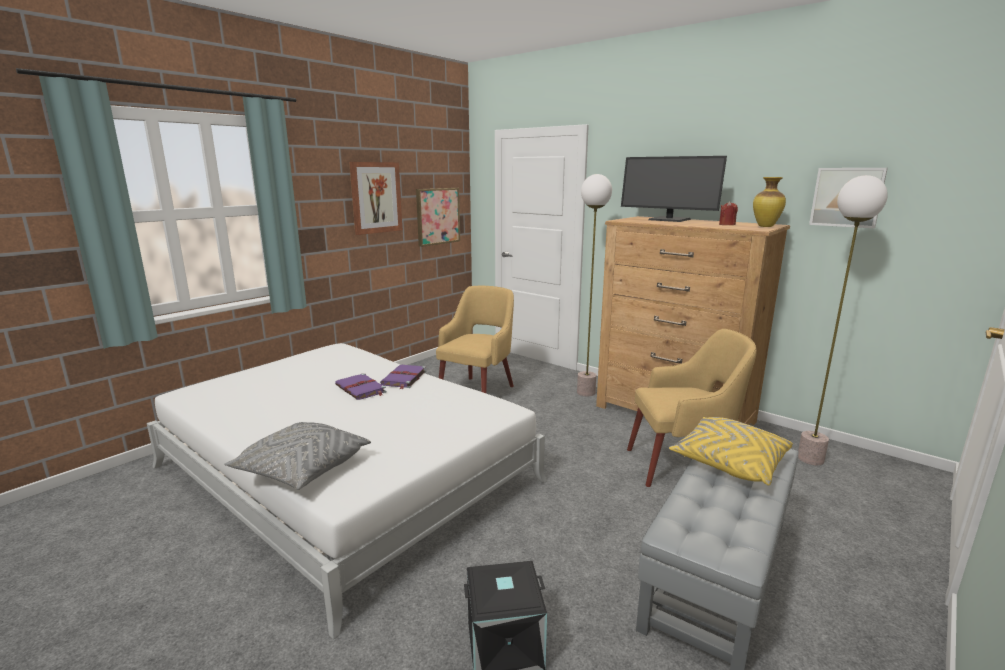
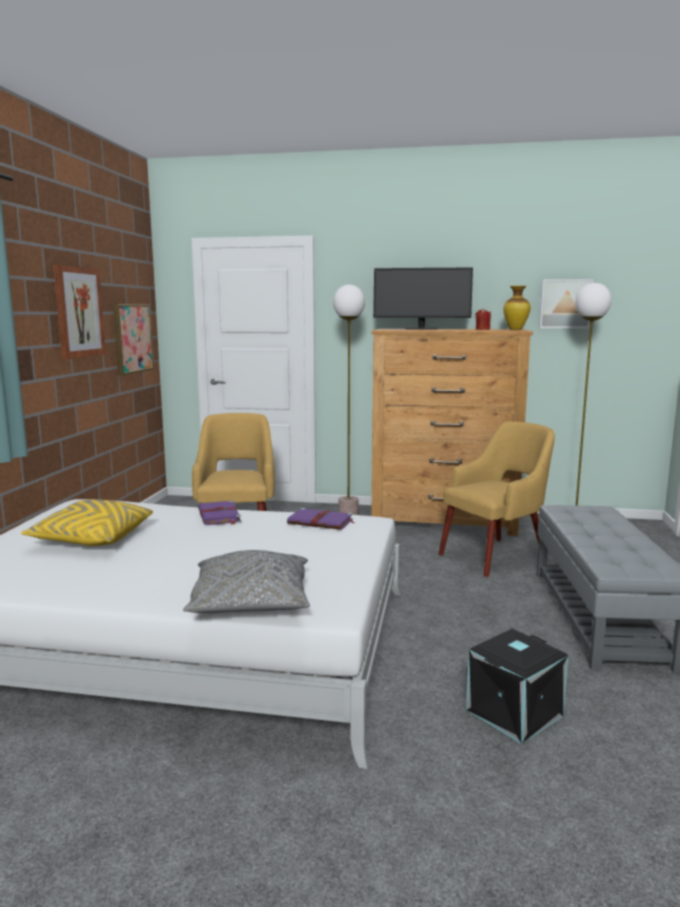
camera: 30 degrees left, 5 degrees down
purple book [335,373,387,400] -> purple book moved to [287,508,354,530]
yellow pillow [669,417,793,485] -> yellow pillow moved to [21,499,153,546]

